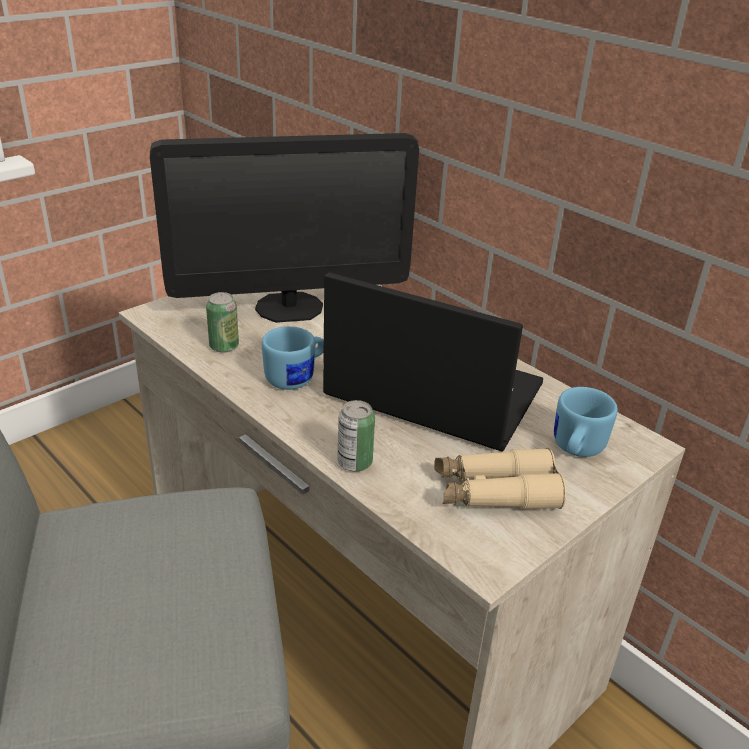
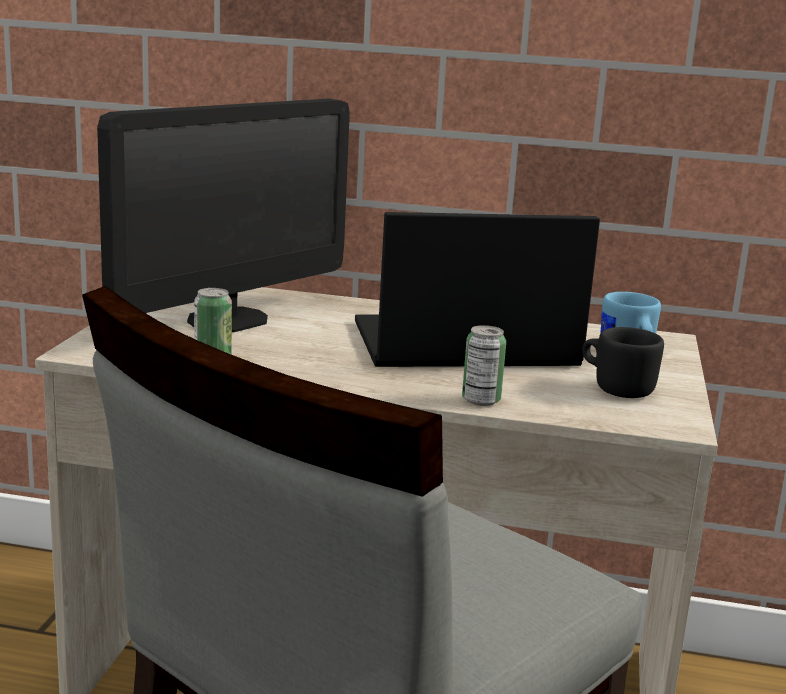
camera: 35 degrees left, 15 degrees down
blue mug [262,326,324,390] -> none
beige binoculars [434,448,566,509] -> black mug [582,327,664,398]

